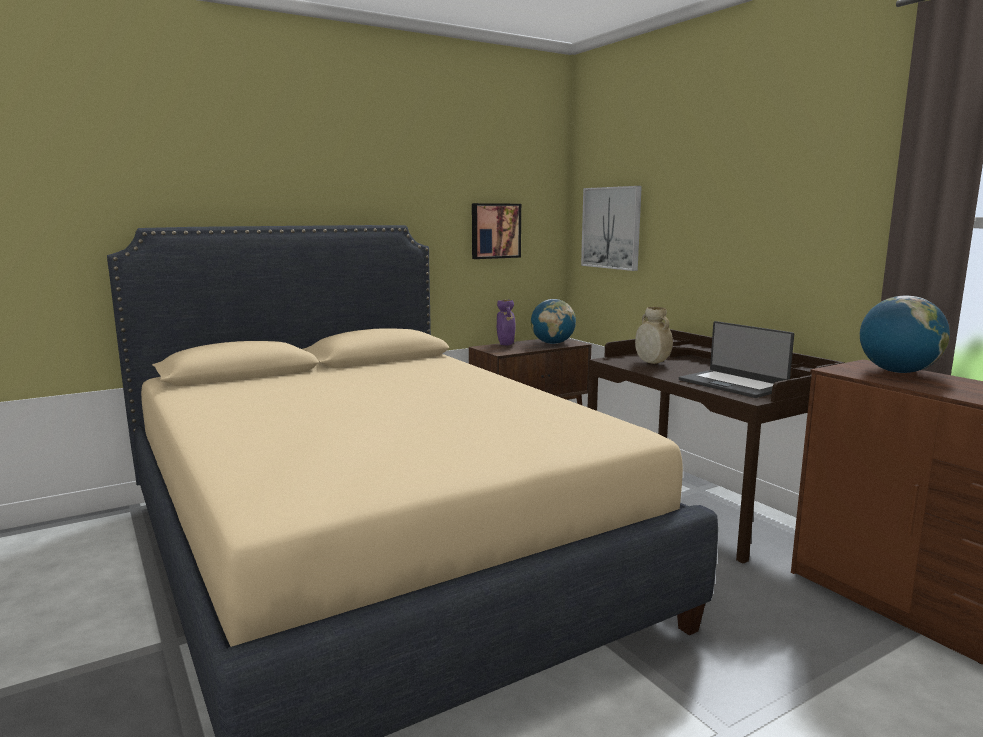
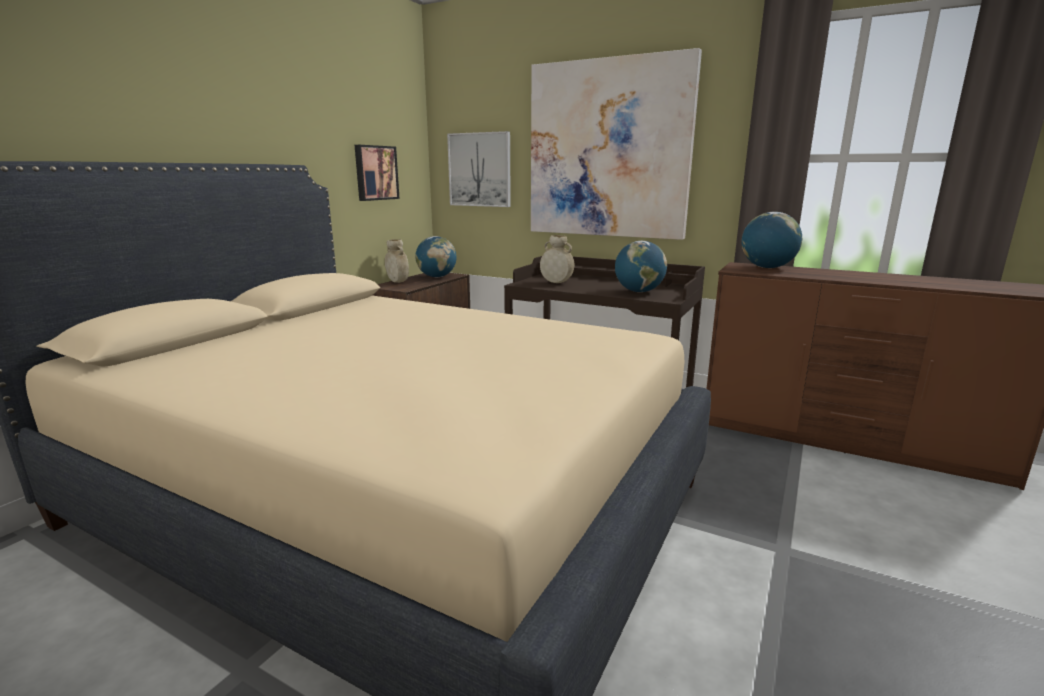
camera: 30 degrees left, 5 degrees up
purple vase [497,300,516,346] -> beige vase [385,239,409,283]
laptop [679,321,794,398] -> globe [615,241,667,292]
none -> picture [531,48,702,240]

